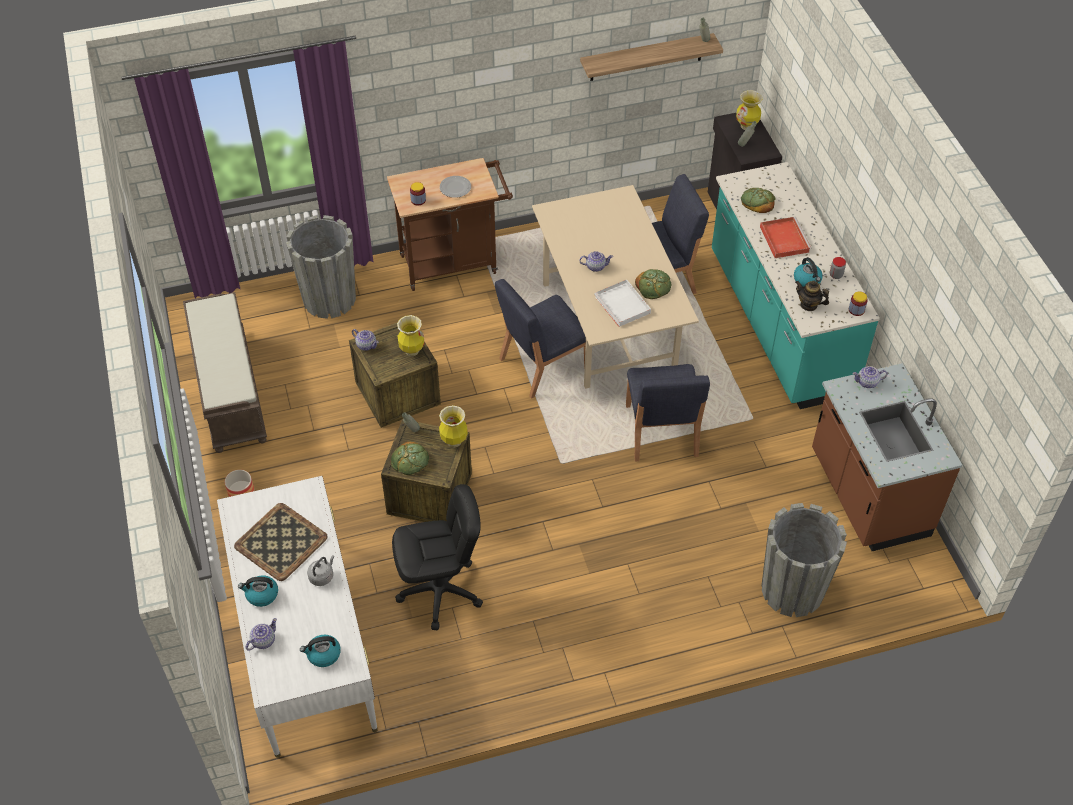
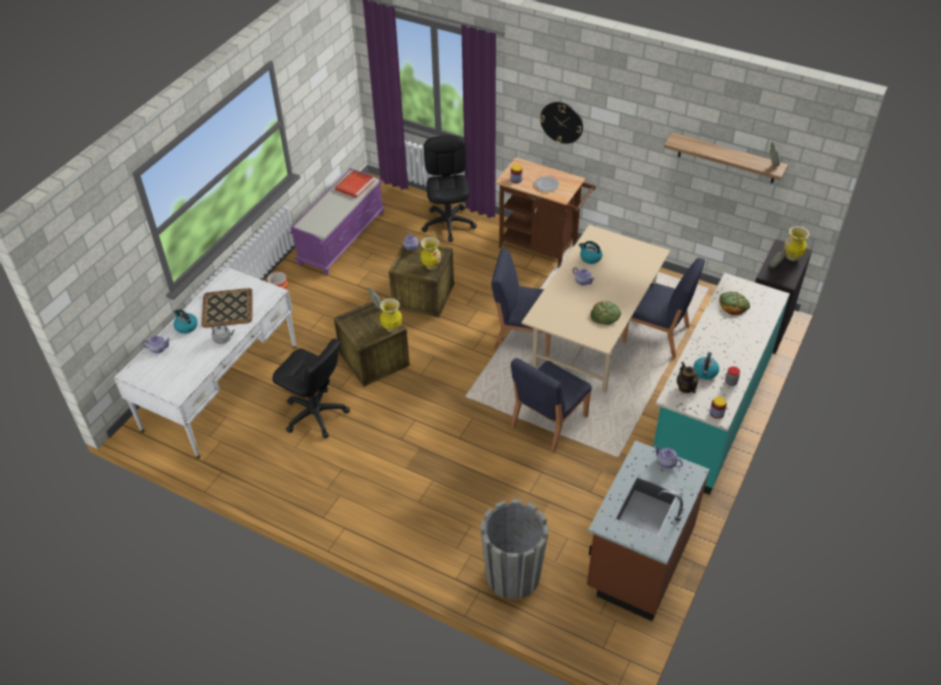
camera: 45 degrees right, 5 degrees down
brown bench [183,292,267,453] -> purple bench [290,168,385,275]
grey planter [286,215,356,319] -> black office chair [422,135,477,242]
kettle [300,635,341,667] -> kettle moved to [579,241,602,264]
bread [391,442,429,475] -> none
white tray [594,280,651,327] -> none
red tray [760,217,811,258] -> red tray moved to [335,170,375,198]
none -> wall clock [540,102,583,144]

